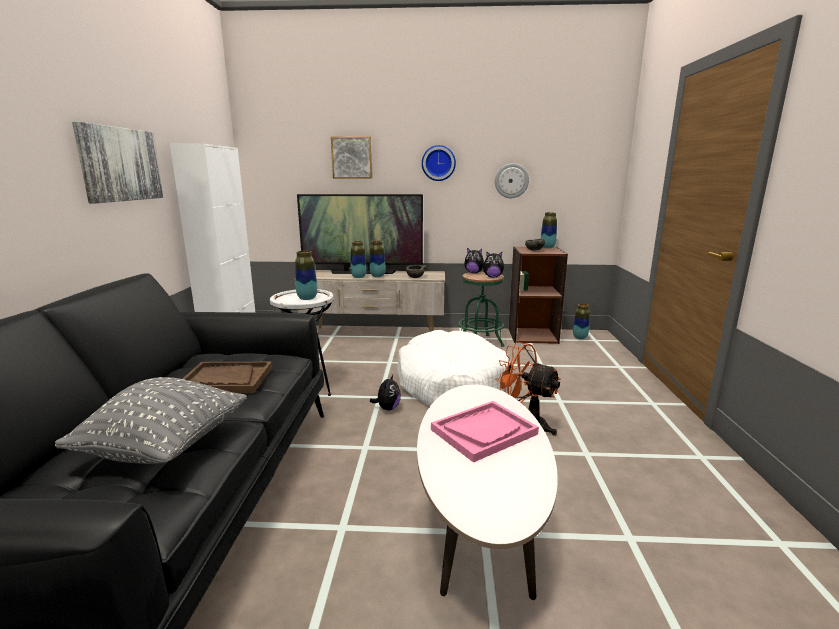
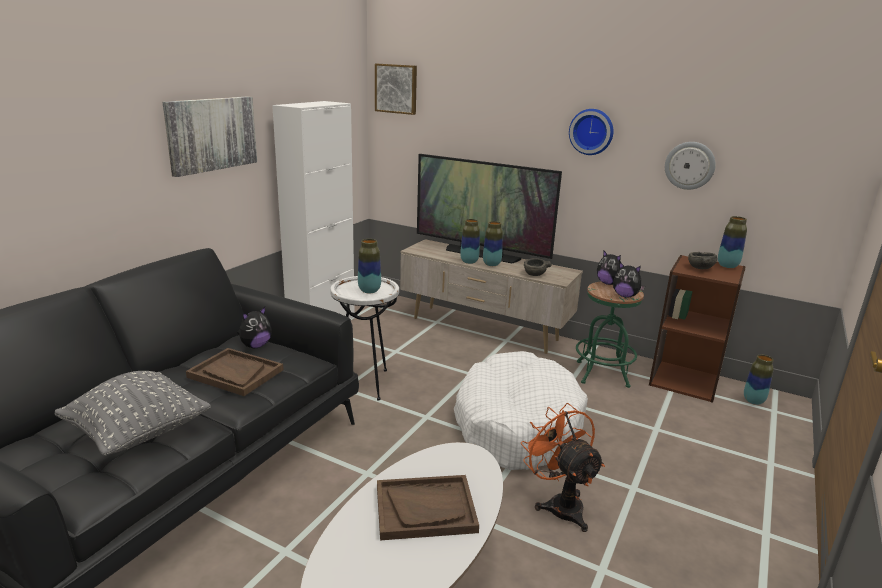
camera: 25 degrees right, 5 degrees up
picture [331,136,373,179] -> picture moved to [375,64,417,115]
plush toy [370,375,401,411] -> plush toy moved to [237,307,272,348]
pink tray [431,401,539,463] -> brown tray [377,475,479,540]

